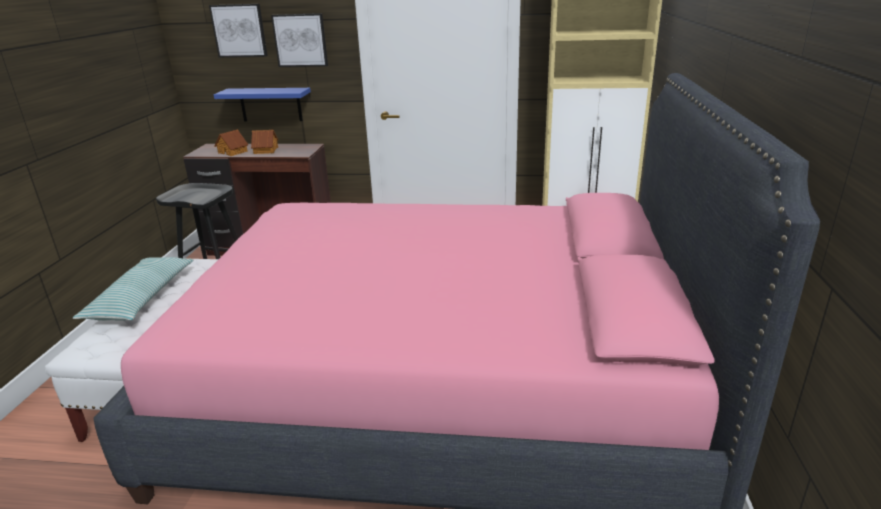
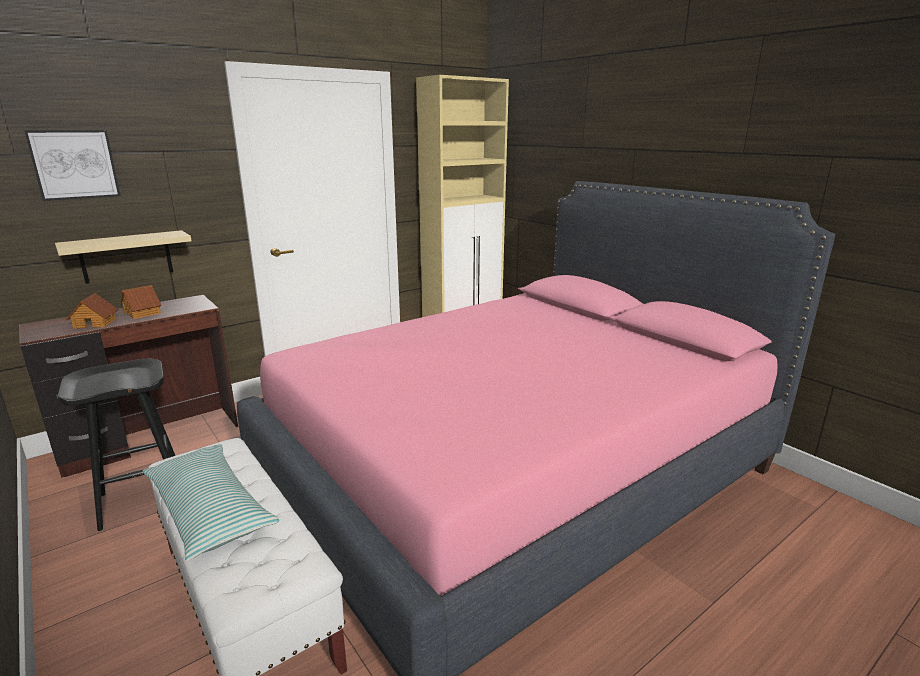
camera: 45 degrees left, 5 degrees down
blue shelf [214,88,311,122] -> beige shelf [55,230,192,284]
picture [271,13,328,67] -> none

